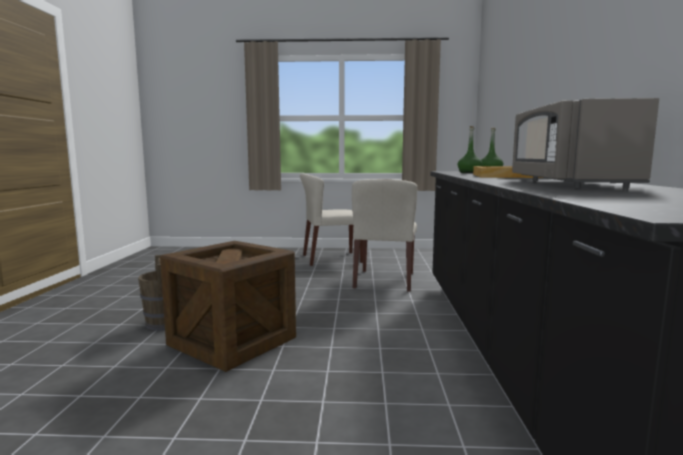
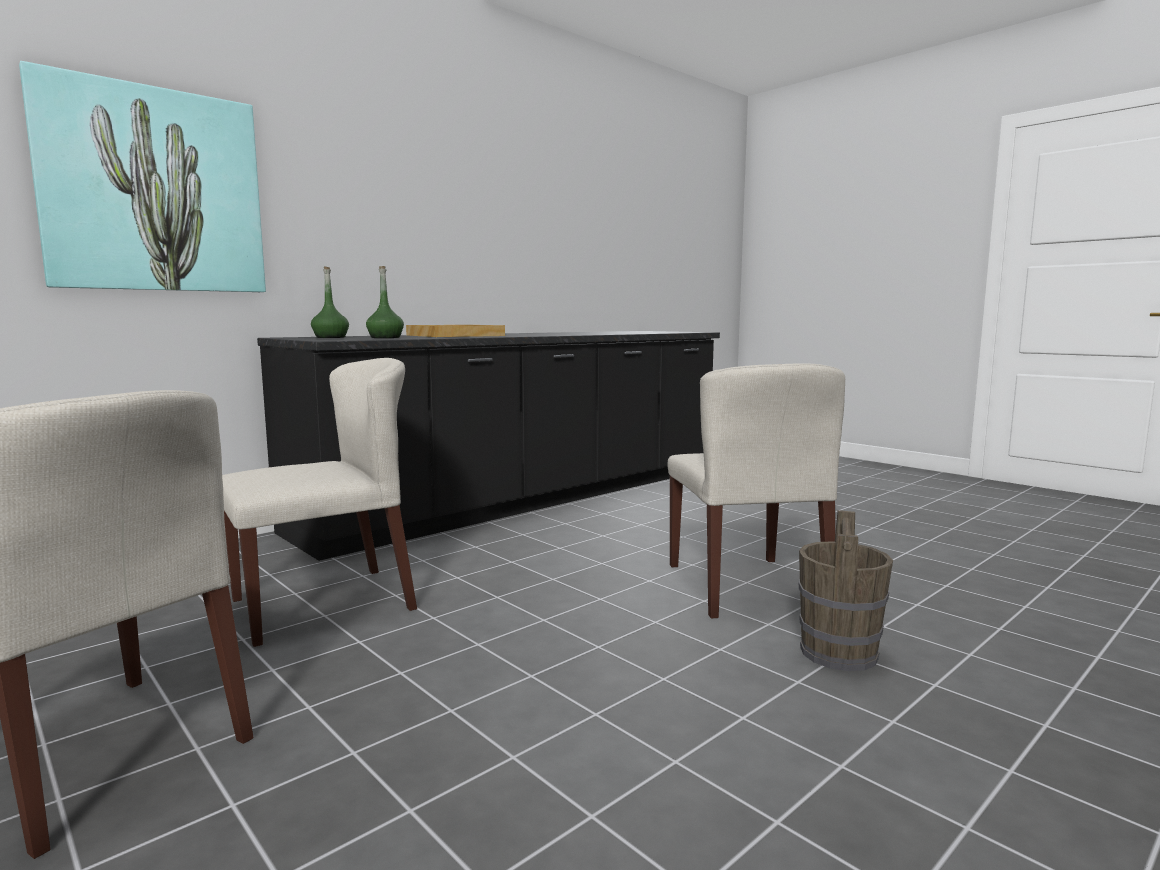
camera: 135 degrees left, 0 degrees up
crate [160,241,296,372] -> beige chair [668,363,845,619]
grey microwave [512,98,659,189] -> none
none -> picture [19,61,266,292]

